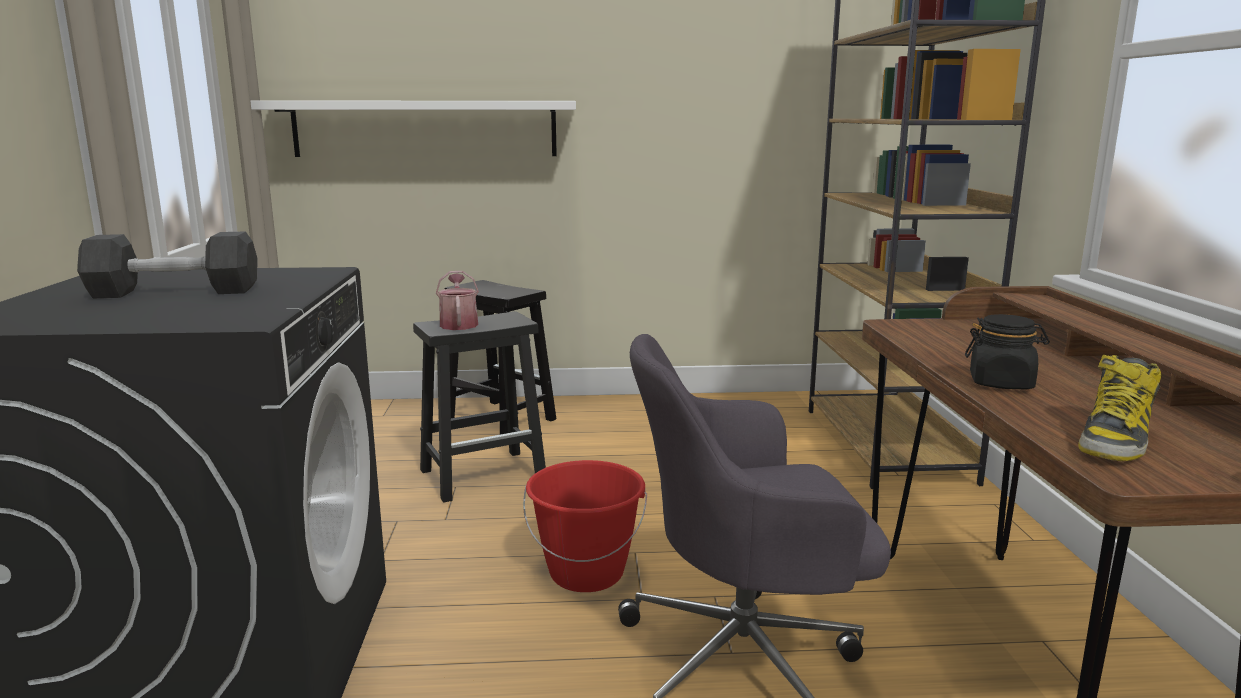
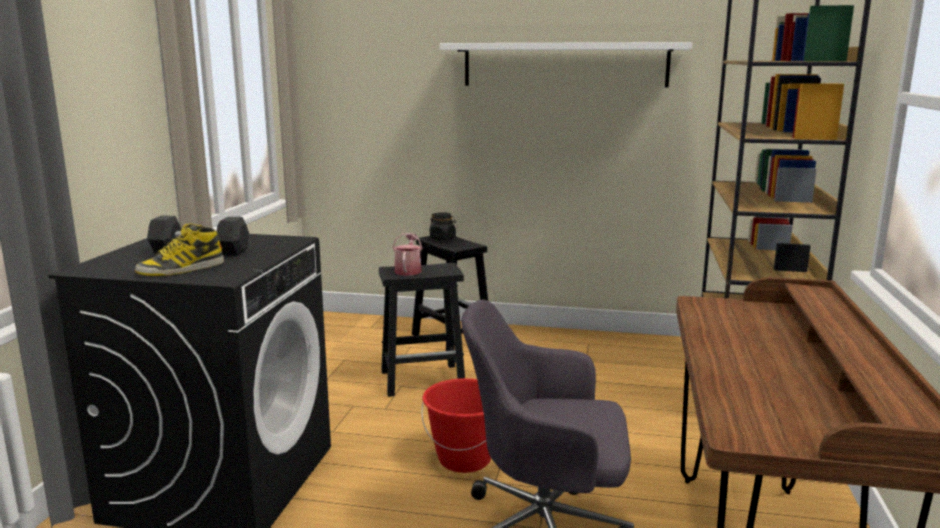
camera: 15 degrees right, 0 degrees up
white shelf [251,100,576,157] -> white shelf moved to [440,42,692,87]
black jar [965,314,1050,389] -> black jar moved to [430,212,456,240]
boot [1078,355,1162,462] -> boot moved to [135,223,224,276]

